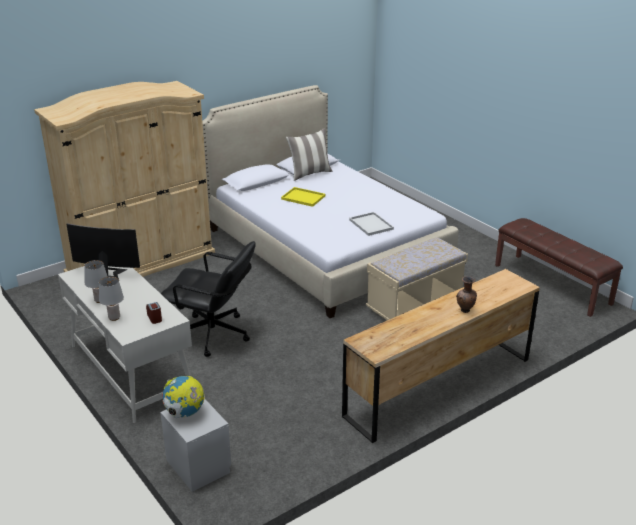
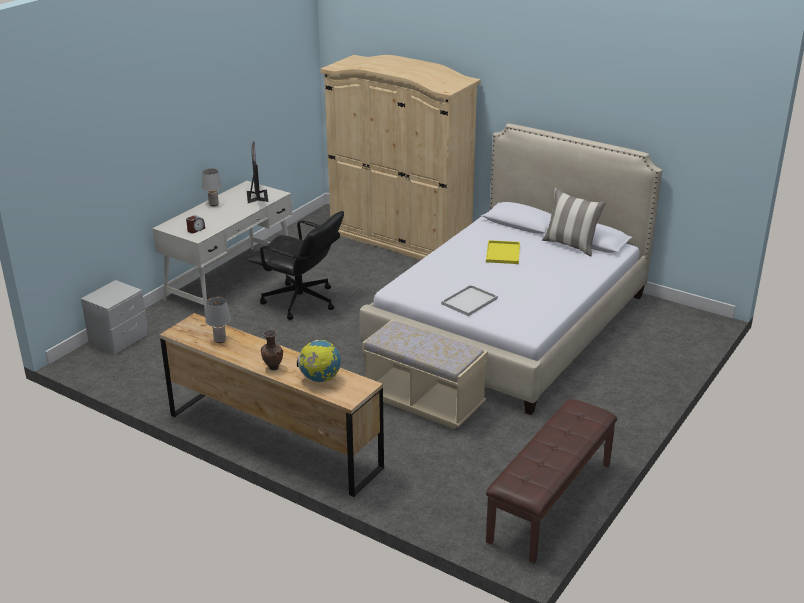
camera: 70 degrees right, 0 degrees up
grey table lamp [99,276,124,321] -> grey table lamp moved to [205,296,231,343]
black office chair [160,241,256,357] -> black office chair turned 60 degrees counterclockwise [247,211,344,320]
globe [162,376,204,418] -> globe moved to [297,340,341,382]

